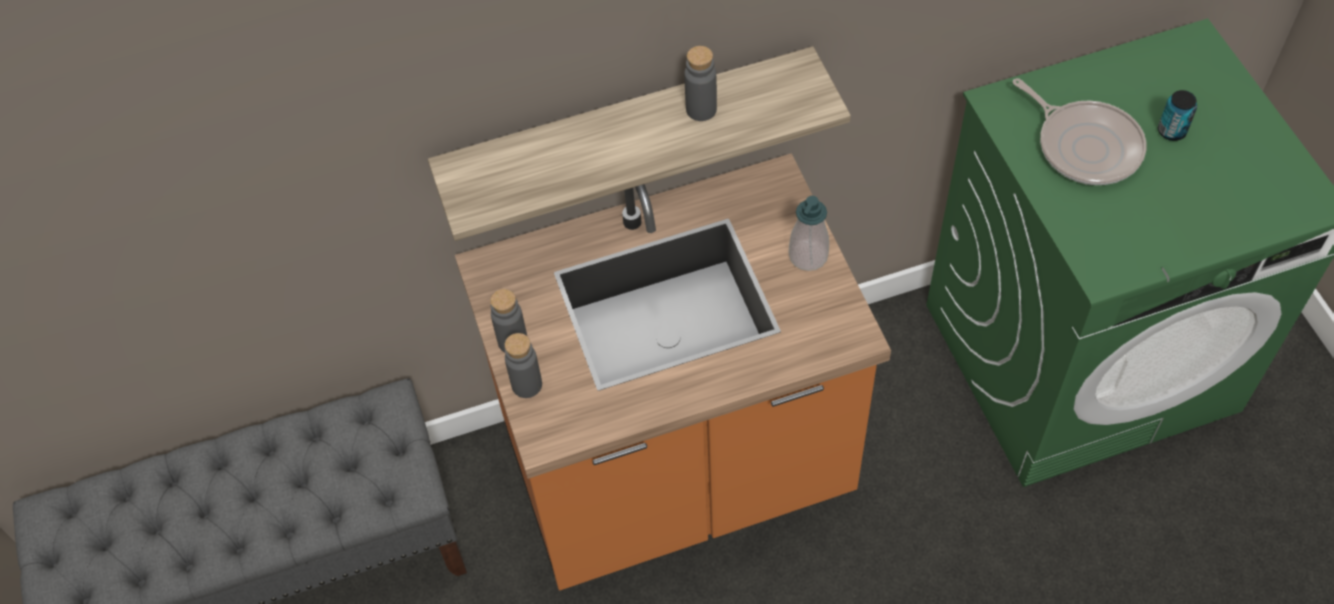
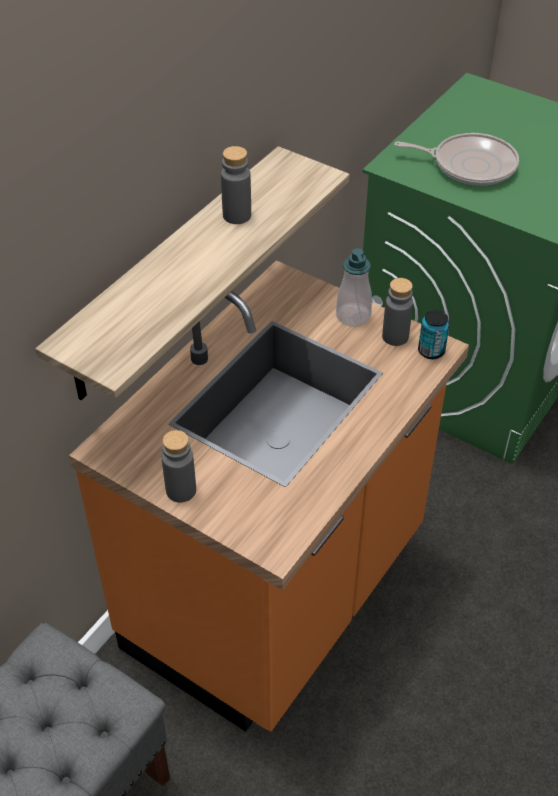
camera: 40 degrees left, 10 degrees down
grey bottle [504,333,542,398] -> grey bottle moved to [382,278,413,346]
can [1158,90,1197,141] -> can moved to [418,310,450,359]

